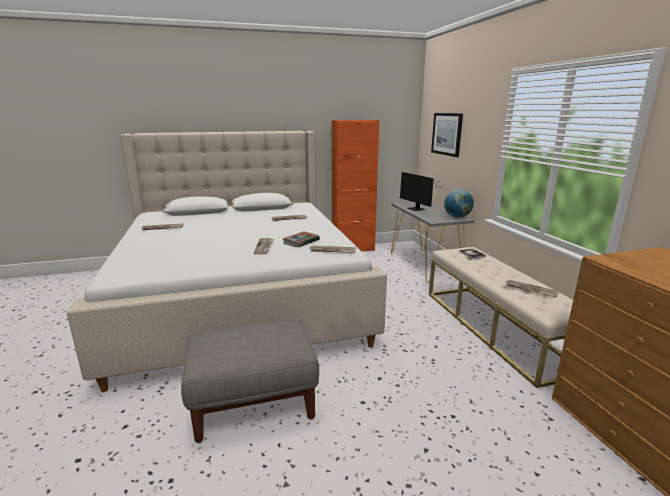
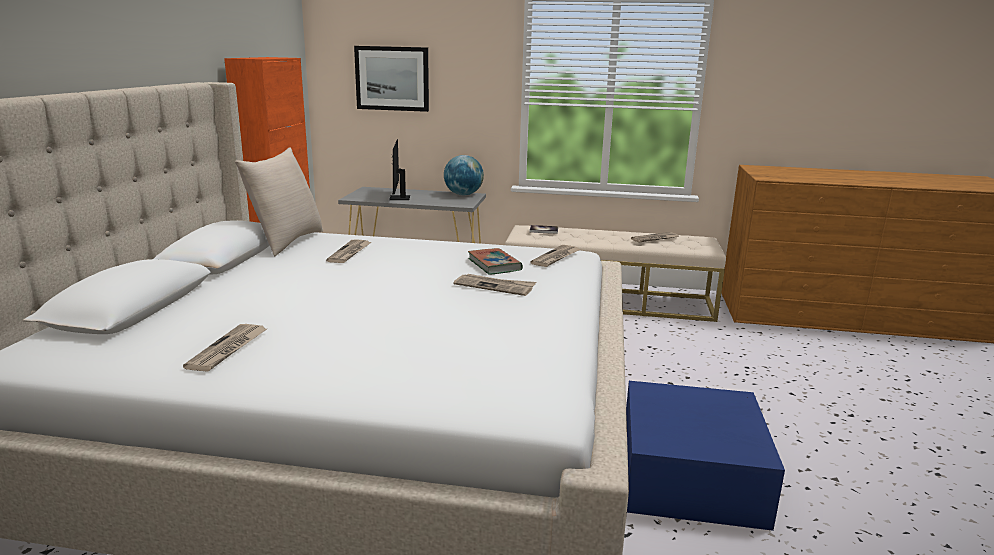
camera: 65 degrees left, 0 degrees up
grey ottoman [181,320,319,443] -> blue storage box [626,381,785,531]
monitor [400,172,444,211] -> monitor turned 90 degrees clockwise [389,139,410,200]
none -> beige pillow [235,148,323,256]

